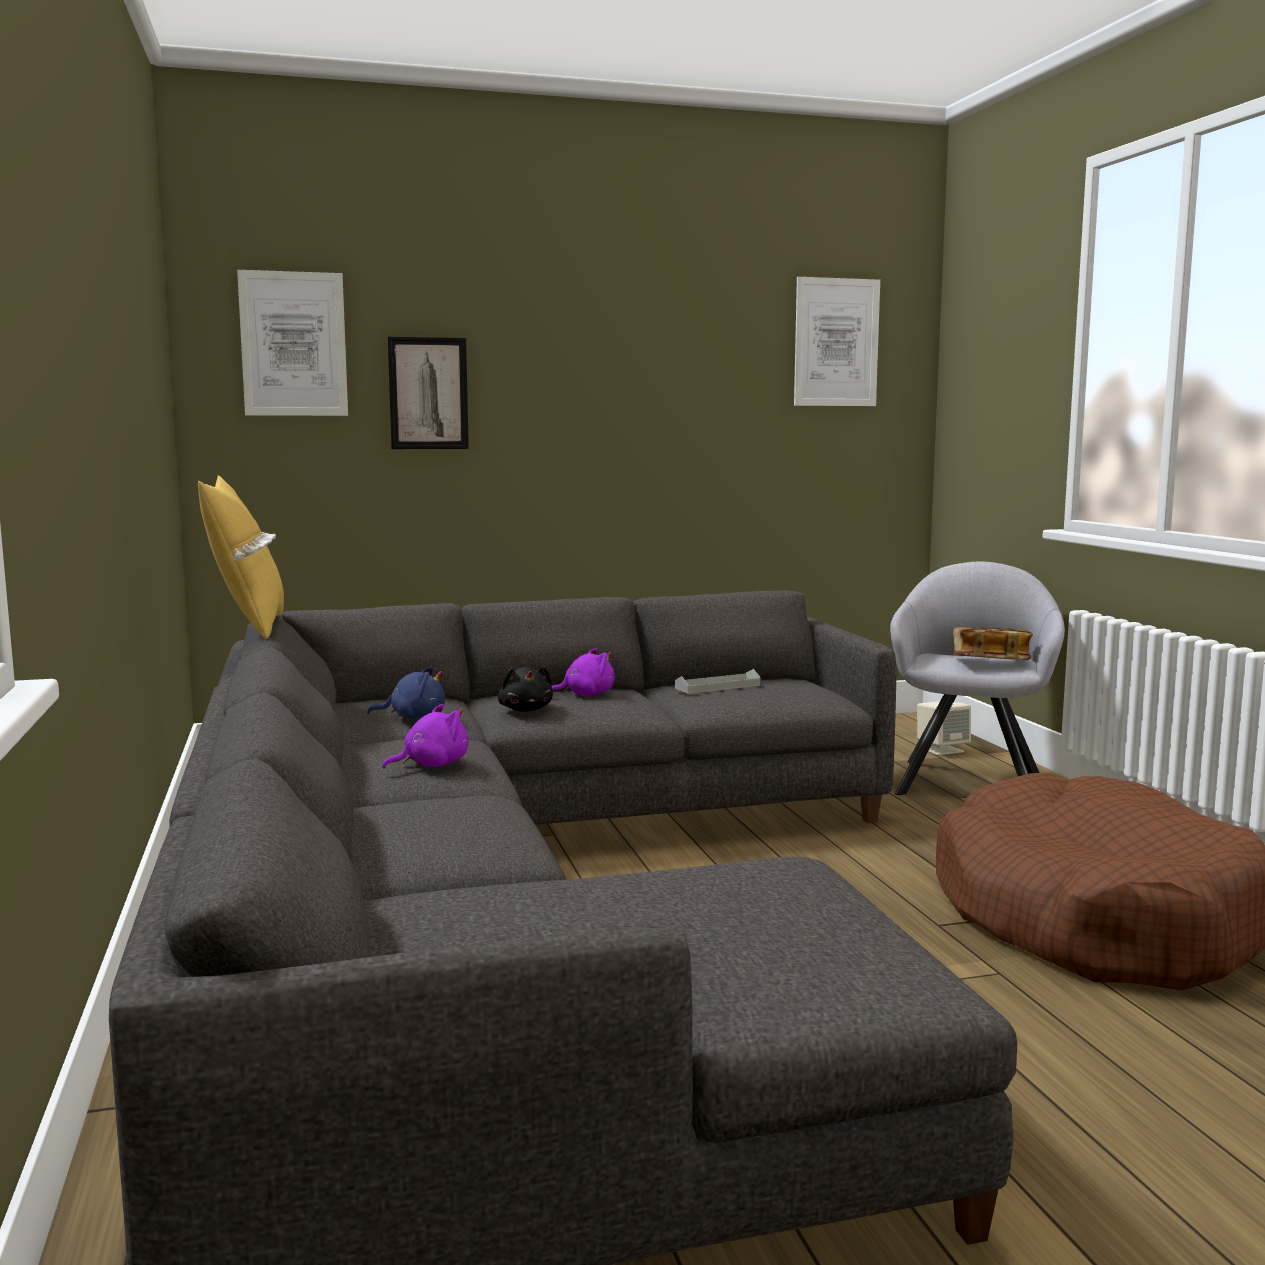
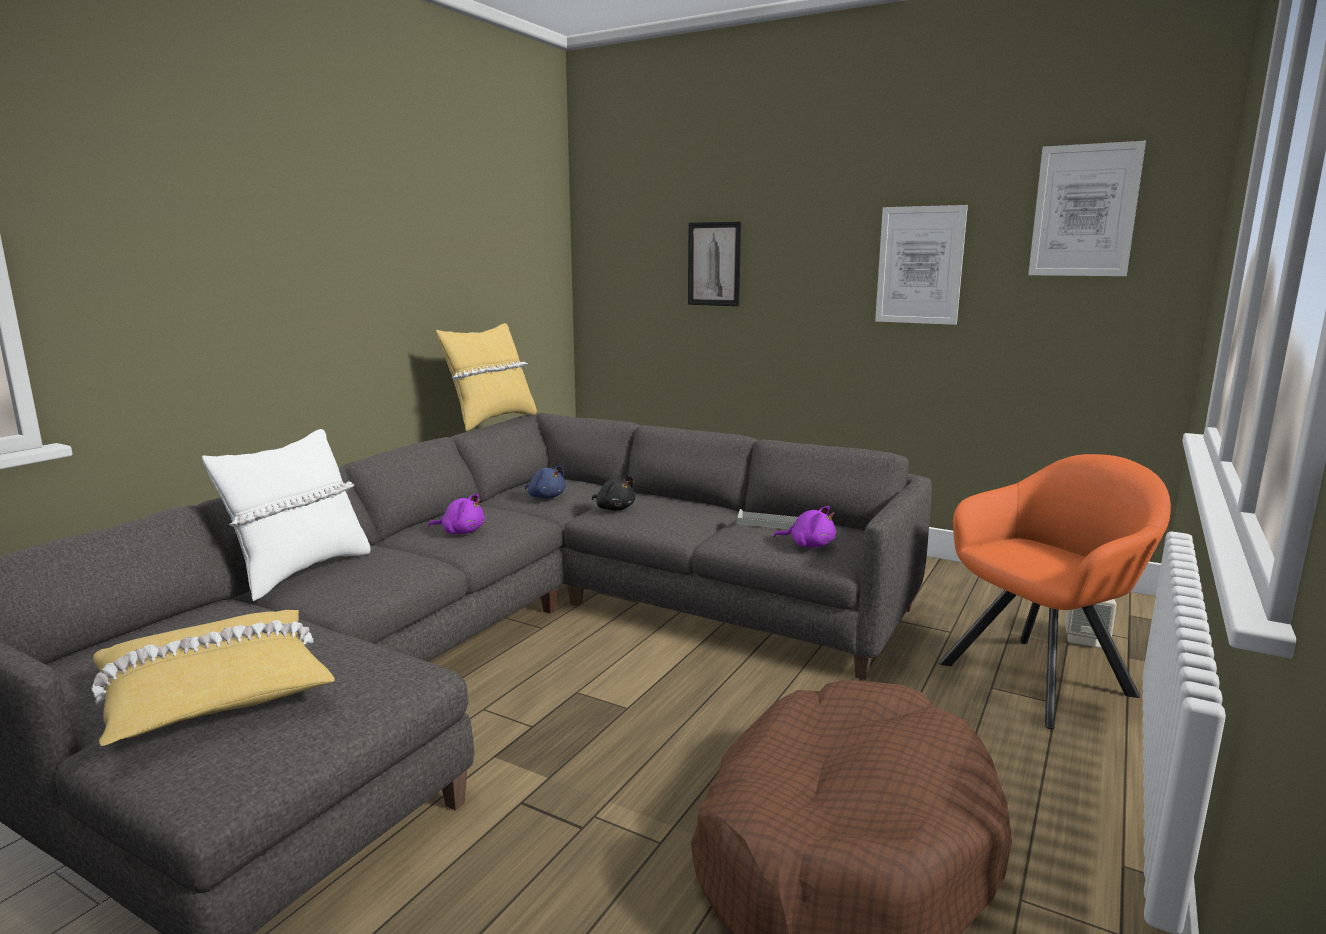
camera: 45 degrees right, 5 degrees up
picture [237,270,348,416] -> picture moved to [875,205,968,325]
black plush toy [498,666,553,712] -> black plush toy turned 75 degrees counterclockwise [592,476,635,511]
purple plush toy [552,648,615,696] -> purple plush toy moved to [773,506,836,548]
grey armchair [890,561,1065,795] -> orange armchair [939,454,1171,729]
book [953,627,1033,660] -> none
none -> yellow pillow [91,610,335,746]
none -> white pillow [202,429,371,601]

